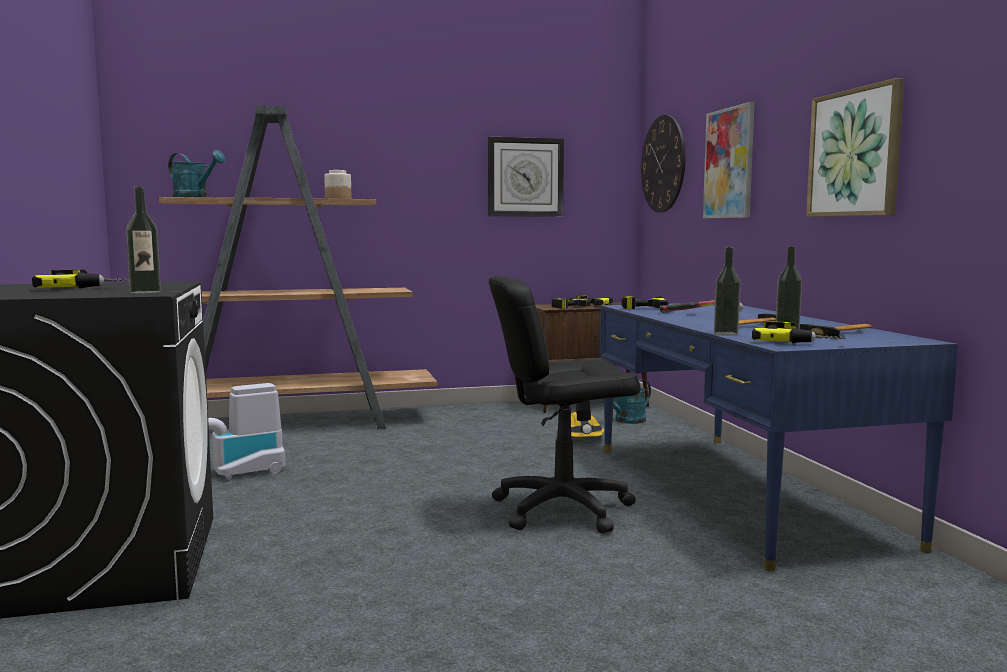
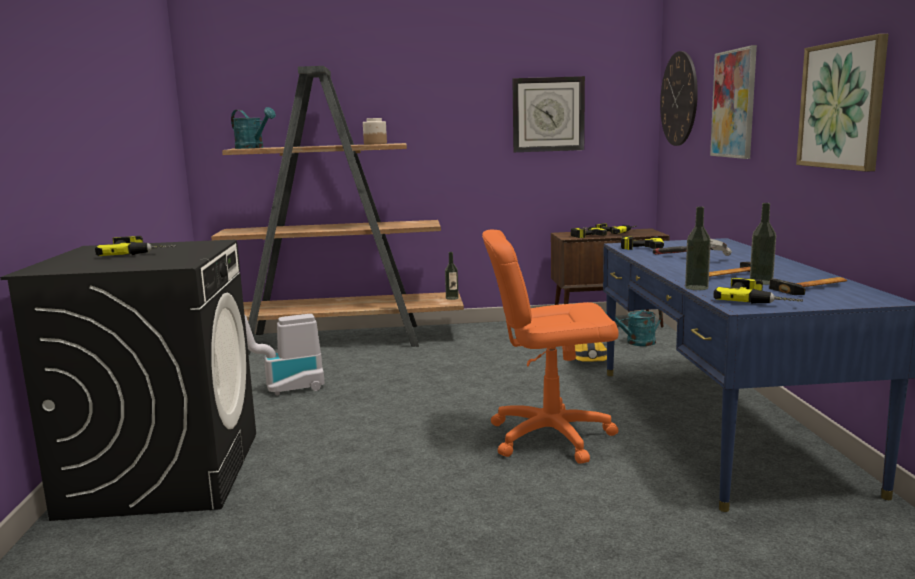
camera: 10 degrees right, 5 degrees up
bottle [126,187,161,294] -> bottle moved to [445,252,459,300]
black office chair [488,276,640,533] -> orange office chair [482,230,619,464]

